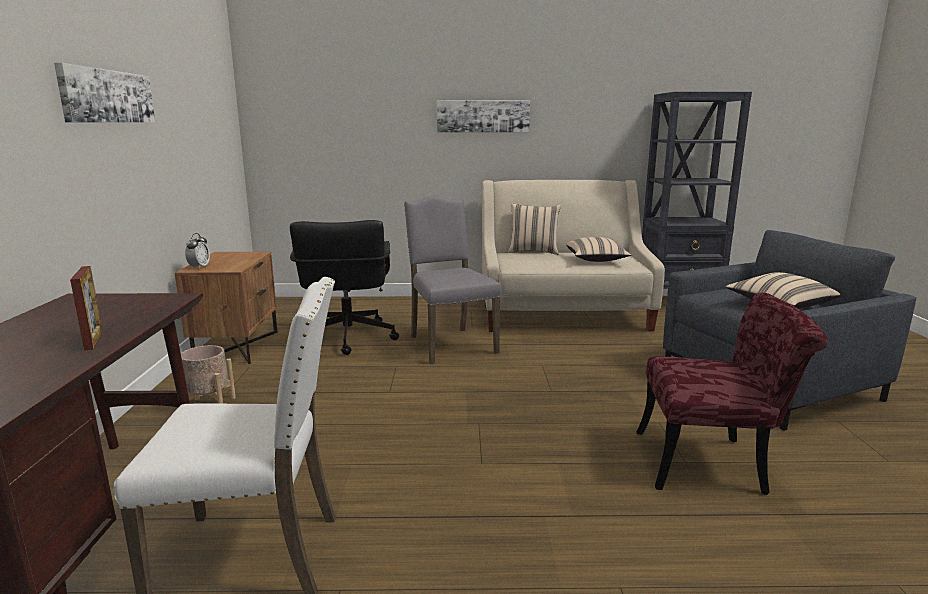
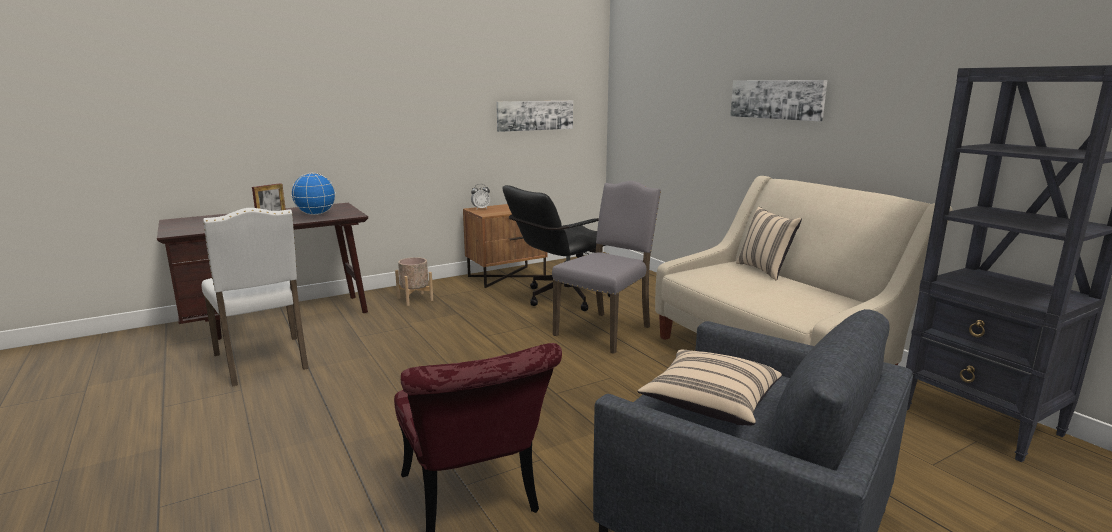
camera: 60 degrees right, 0 degrees up
picture [54,63,155,123] -> picture moved to [496,100,573,132]
beige pillow [566,237,631,262] -> none
none -> globe [291,173,336,215]

